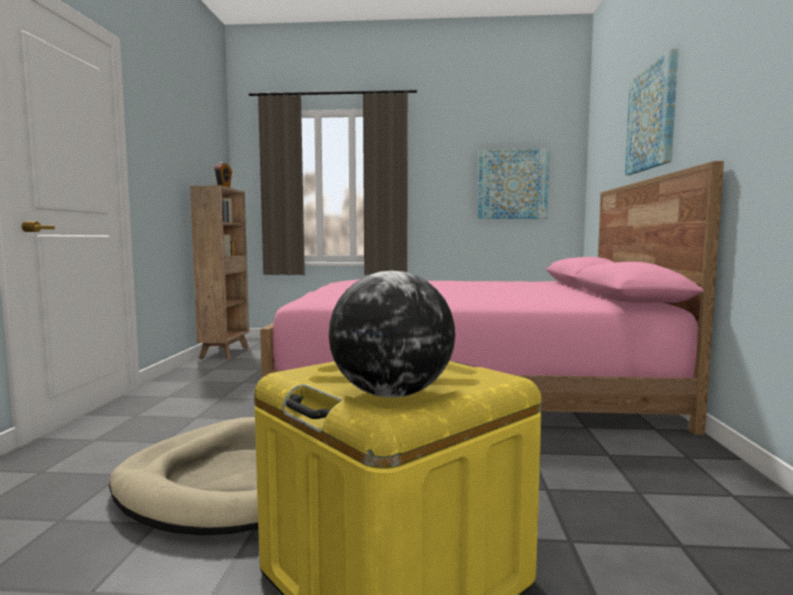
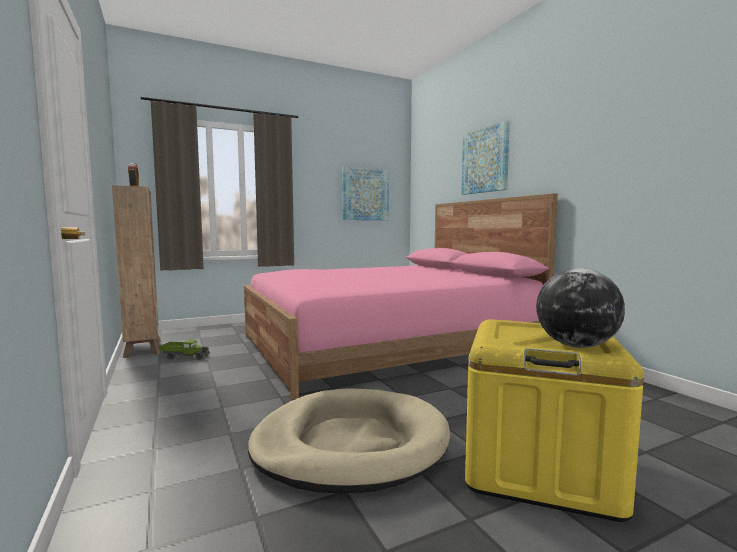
camera: 30 degrees left, 0 degrees up
none -> toy truck [159,339,210,360]

